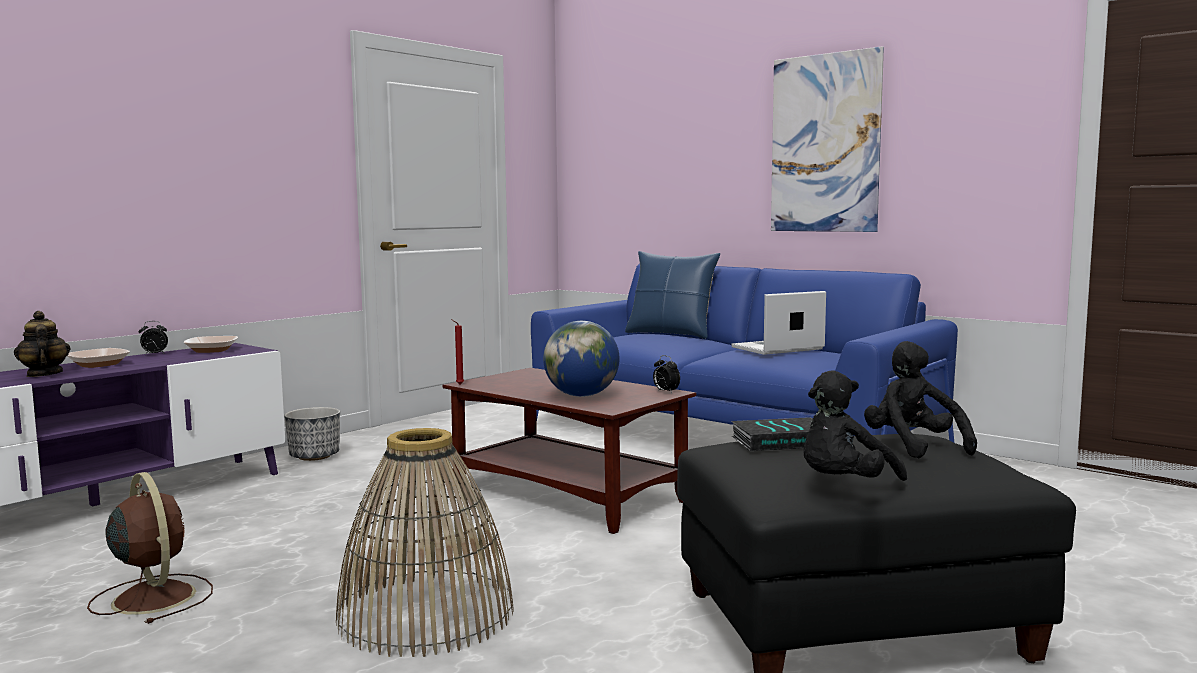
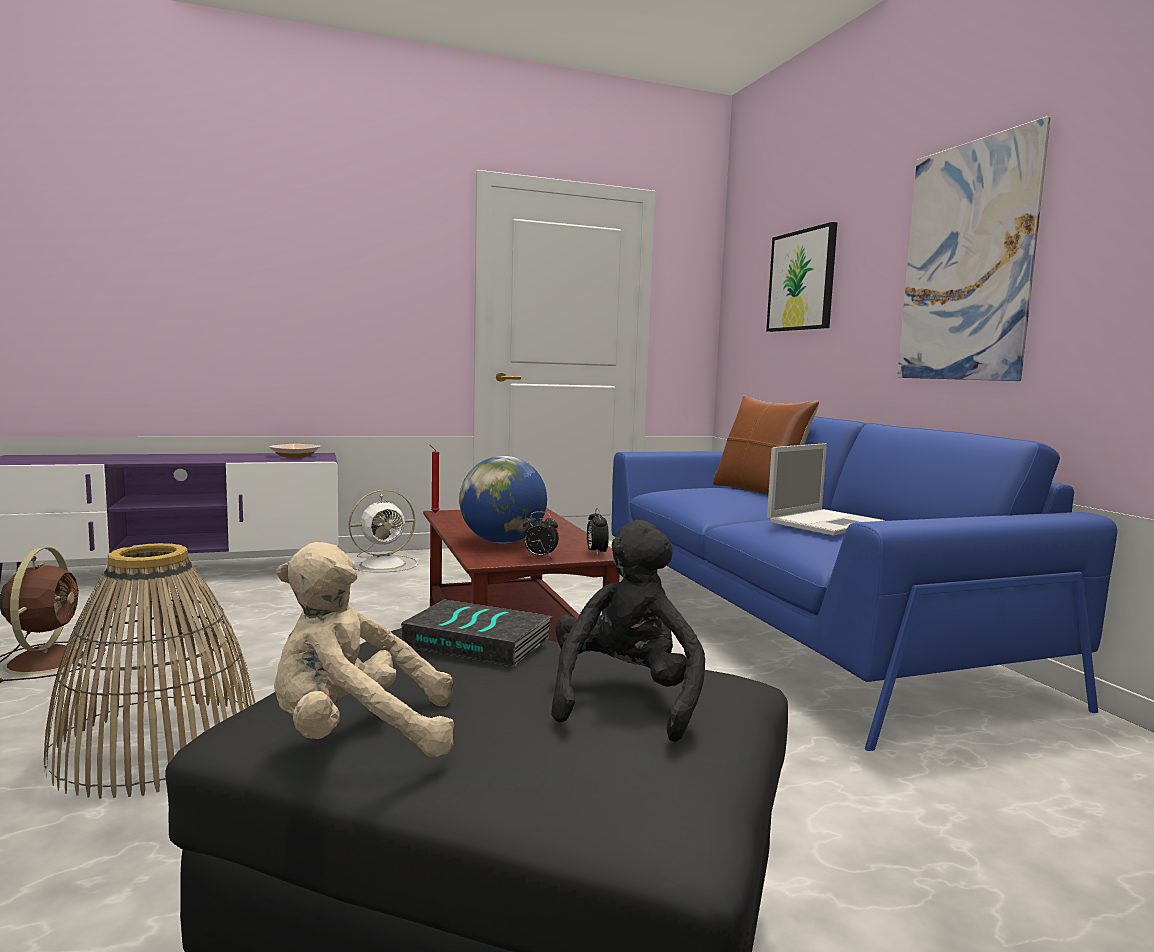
camera: 30 degrees right, 0 degrees up
teapot [14,311,70,377] -> none
bowl [67,348,130,368] -> none
alarm clock [138,321,168,355] -> alarm clock moved to [523,511,559,558]
planter [284,407,340,461] -> white fan [349,490,418,573]
blue pillow [625,251,720,339] -> brown pillow [713,396,819,494]
laptop [731,291,826,355] -> laptop turned 135 degrees clockwise [767,443,885,535]
black plush toy [804,371,907,481] -> beige plush toy [274,542,454,757]
none -> picture [766,222,837,332]

